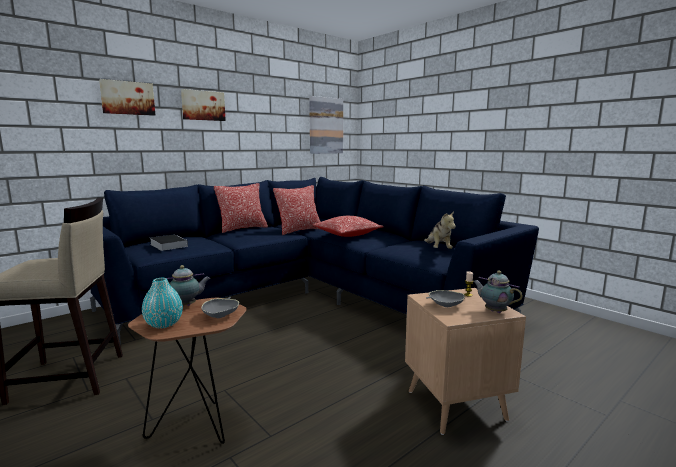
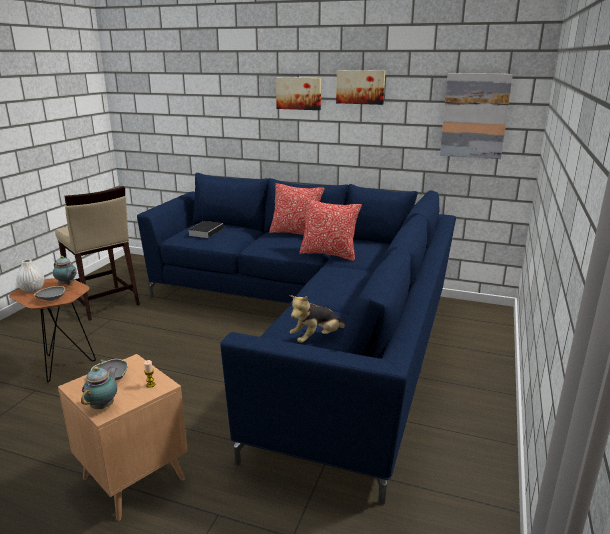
camera: 60 degrees right, 10 degrees up
picture [99,79,155,116] -> picture moved to [336,70,385,105]
turquoise vase [142,278,183,329] -> white vase [16,259,44,293]
pillow [313,216,383,237] -> none

